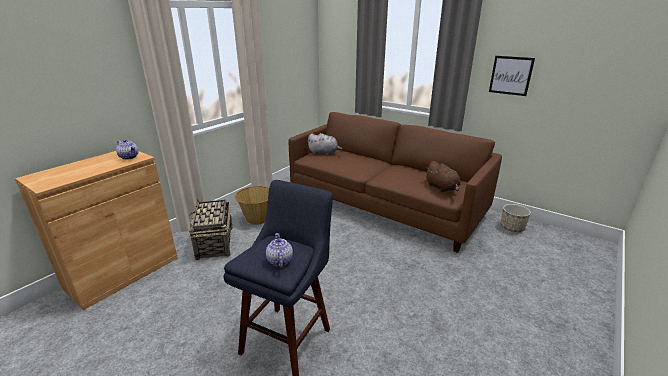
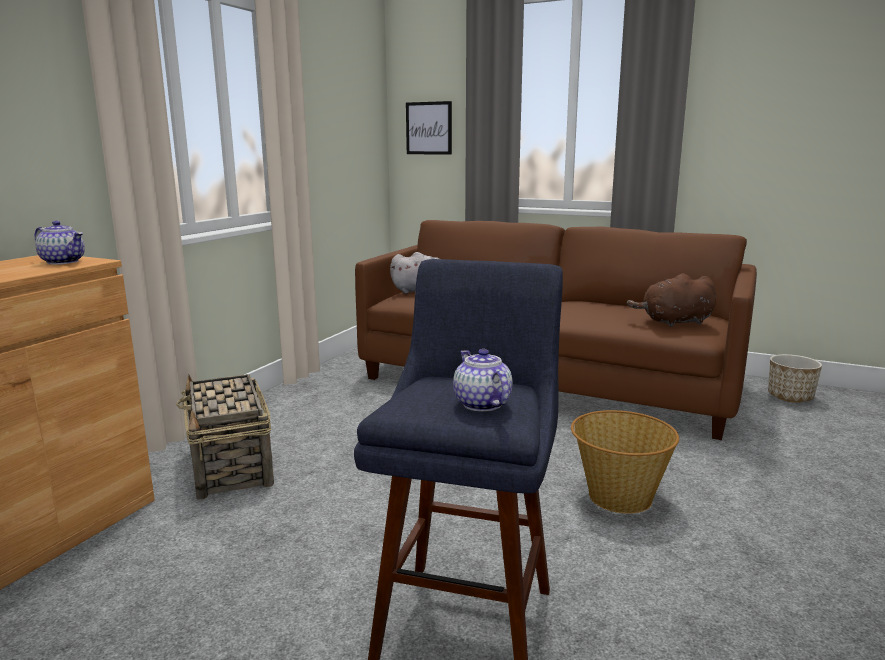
camera: 10 degrees left, 10 degrees down
basket [235,186,269,225] -> basket moved to [571,410,679,514]
brown plush toy [426,161,460,192] -> brown plush toy turned 120 degrees clockwise [627,273,716,327]
picture [489,56,535,96] -> picture moved to [406,101,452,155]

